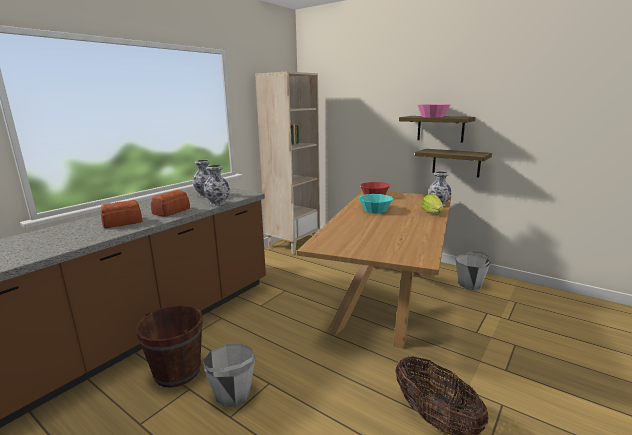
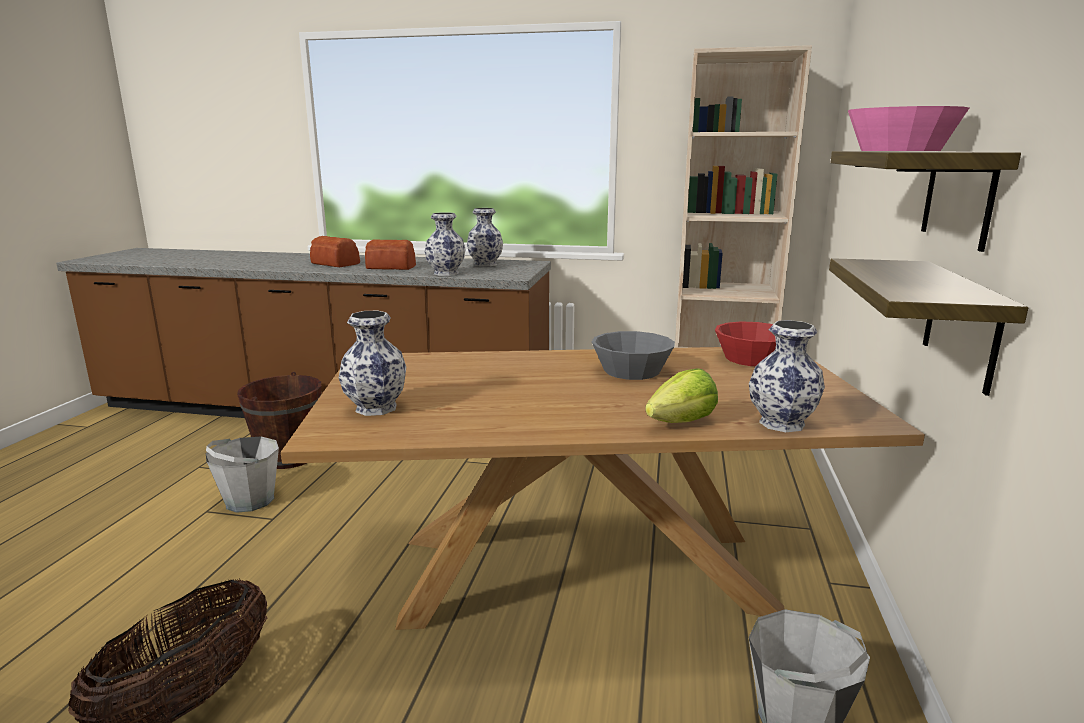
camera: 65 degrees right, 0 degrees up
turquoise bowl [359,194,393,213] -> grey bowl [592,331,675,380]
none -> vase [339,310,406,416]

